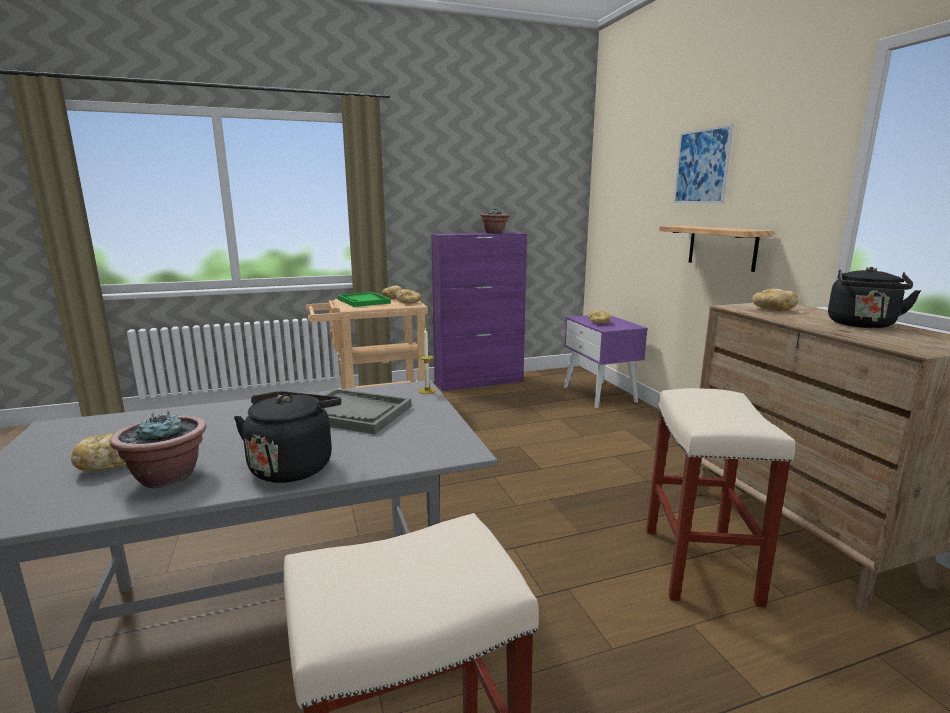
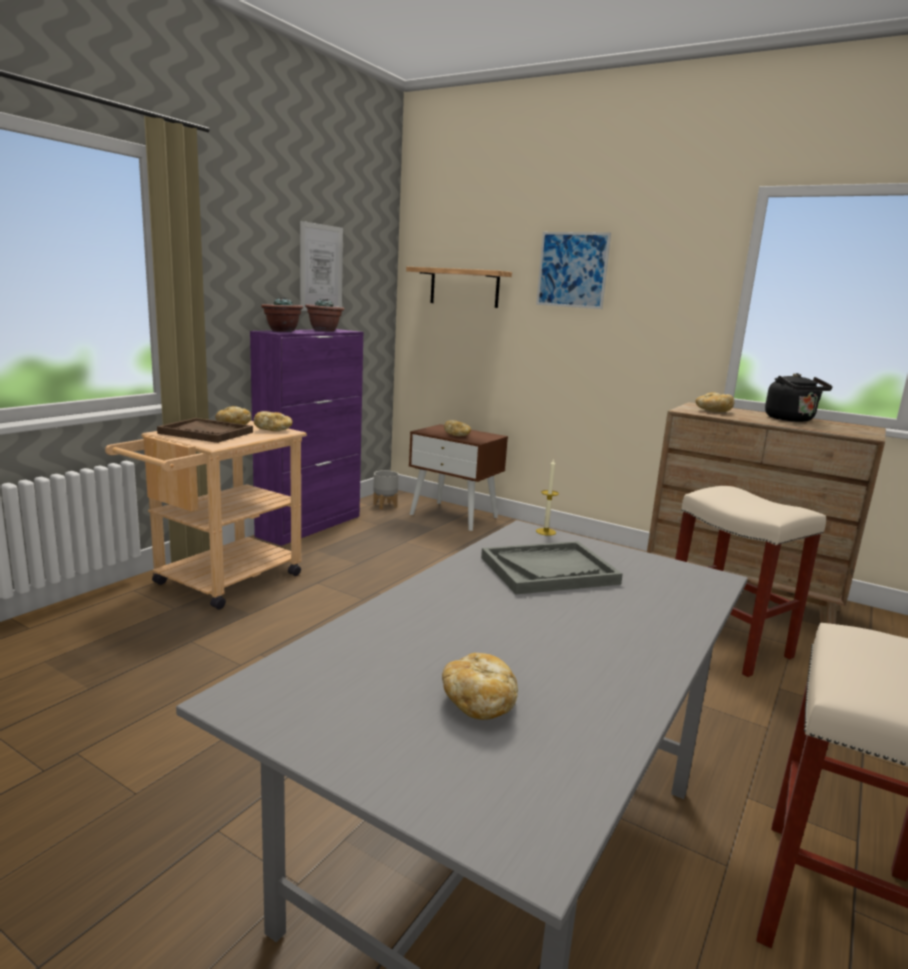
camera: 40 degrees left, 0 degrees up
potted plant [109,411,206,488] -> potted plant moved to [261,297,303,332]
black kettle [234,391,341,483] -> none
green tray [338,292,391,307] -> brown tray [157,418,253,443]
purple nightstand [564,315,648,408] -> brown nightstand [409,424,508,531]
shelf [659,226,773,272] -> shelf moved to [406,267,512,308]
none -> picture [300,221,343,311]
none -> grey planter [373,470,399,509]

